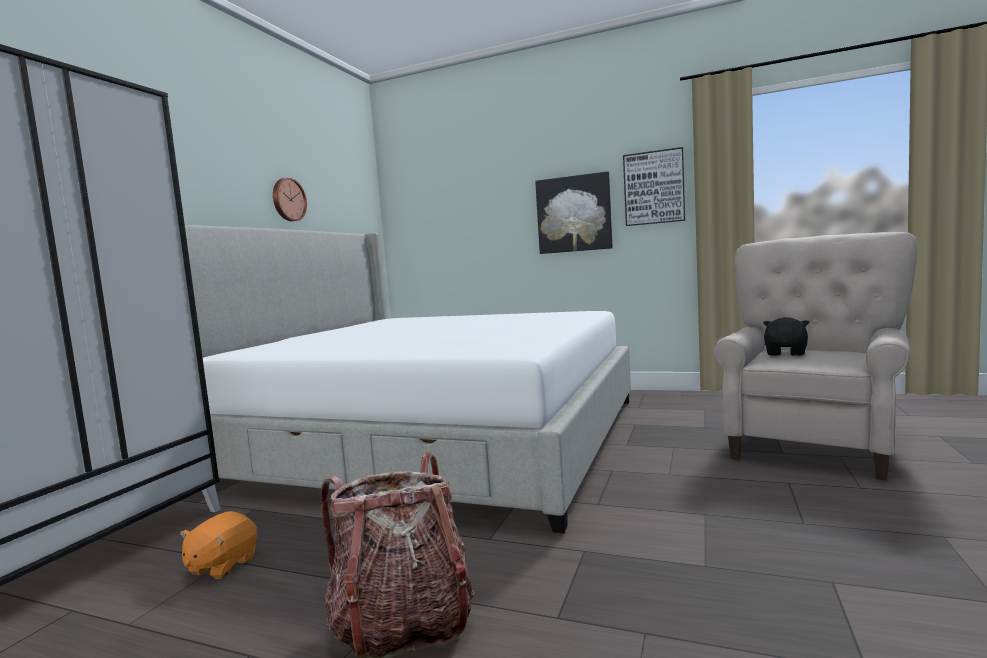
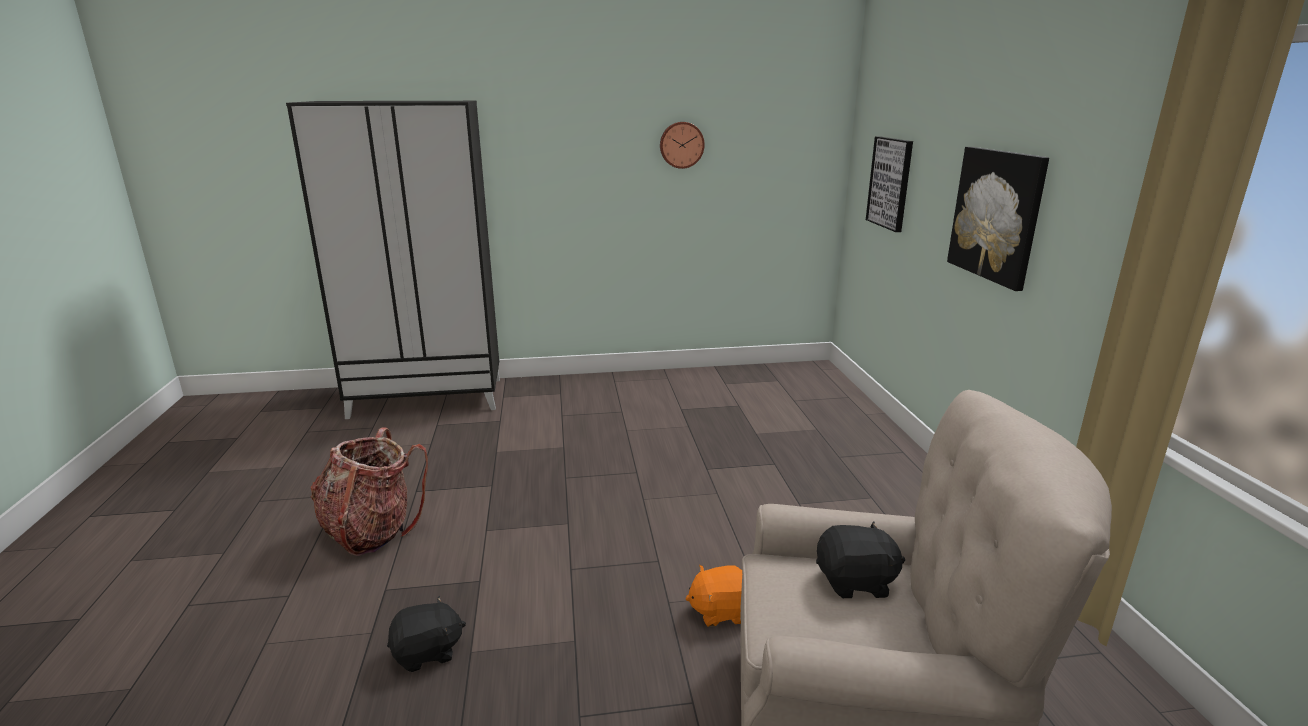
camera: 60 degrees right, 15 degrees up
orange plush toy [180,511,257,579] -> orange plush toy moved to [685,565,742,627]
bed [185,225,631,534] -> none
picture [623,147,685,226] -> picture moved to [866,136,913,232]
none -> black plush toy [387,596,466,672]

